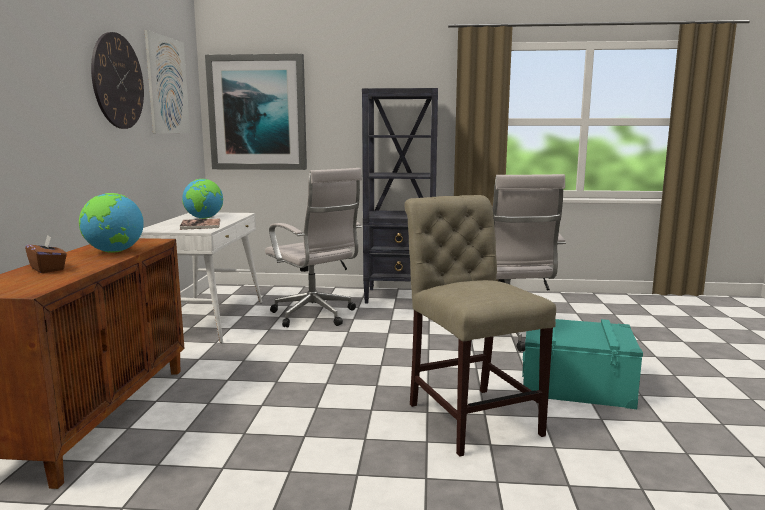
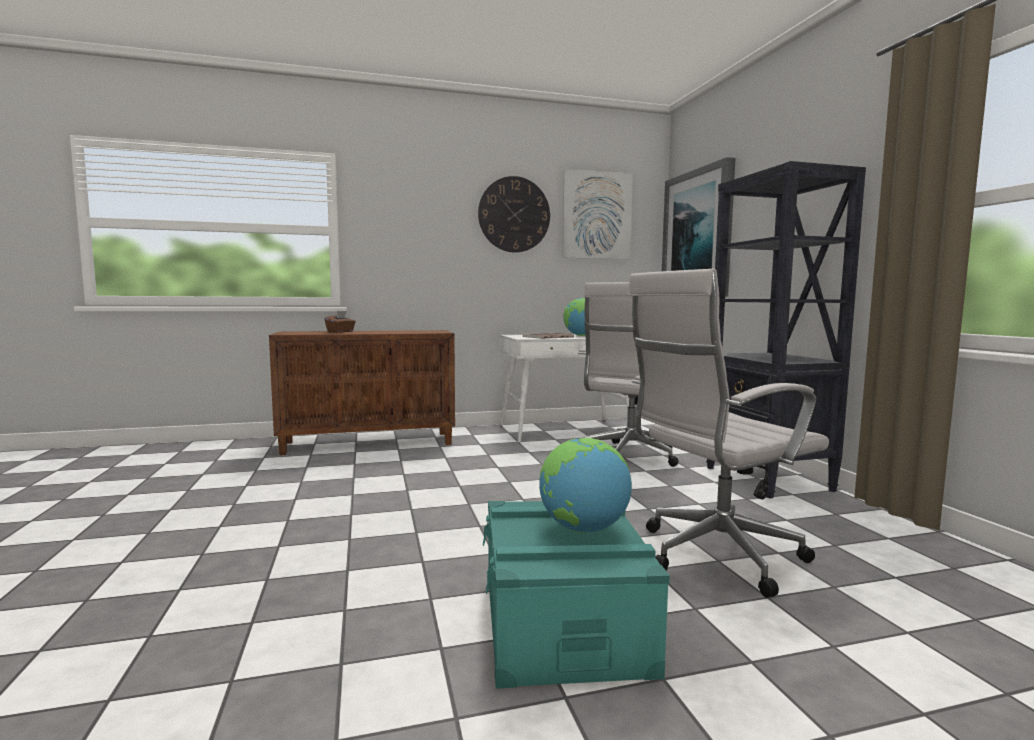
camera: 70 degrees right, 5 degrees down
globe [79,193,144,253] -> globe moved to [539,438,632,533]
beige chair [405,195,556,457] -> none

